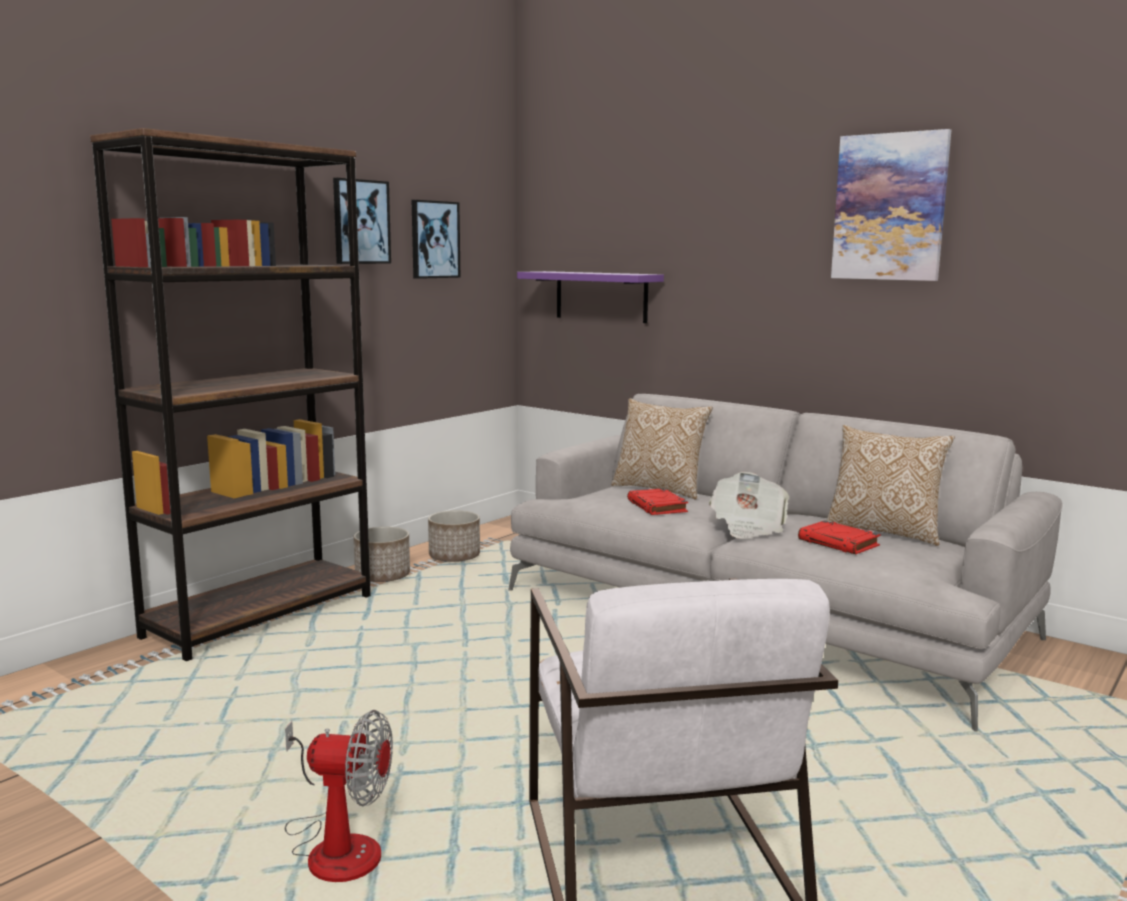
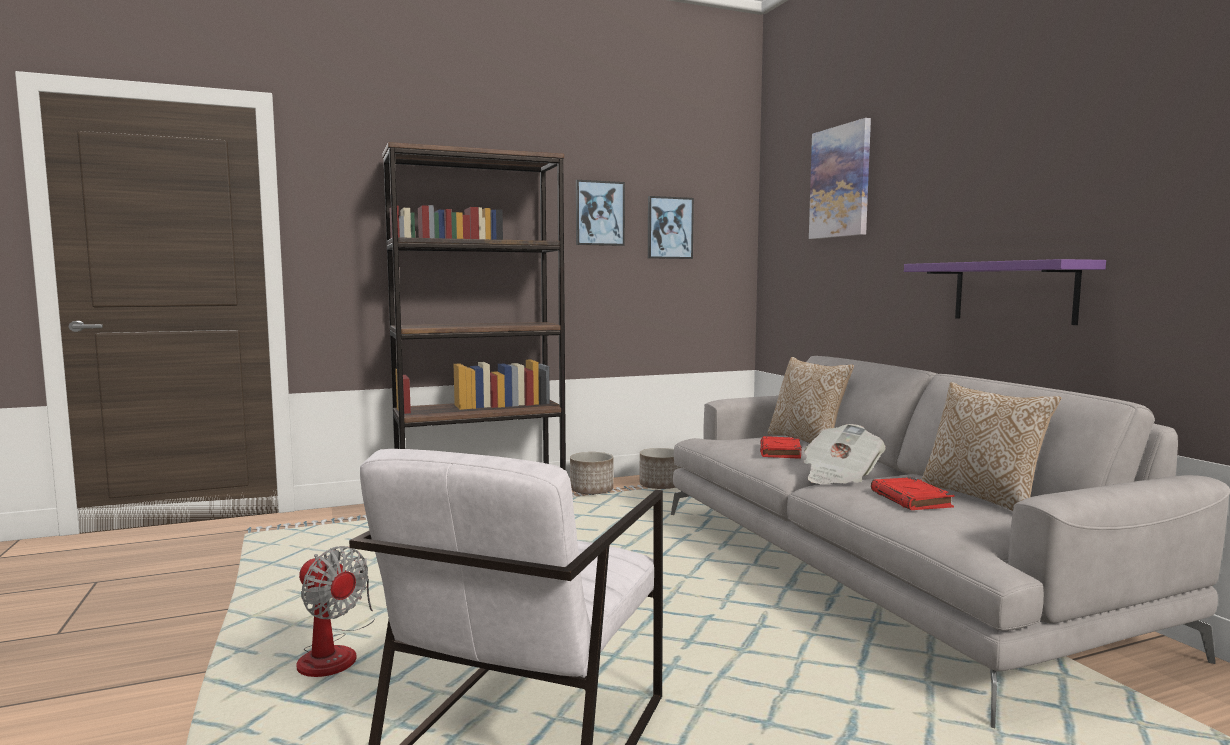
camera: 30 degrees right, 5 degrees down
purple shelf [517,271,664,323] -> purple shelf moved to [904,259,1106,325]
picture [831,129,951,281] -> picture moved to [809,118,871,239]

